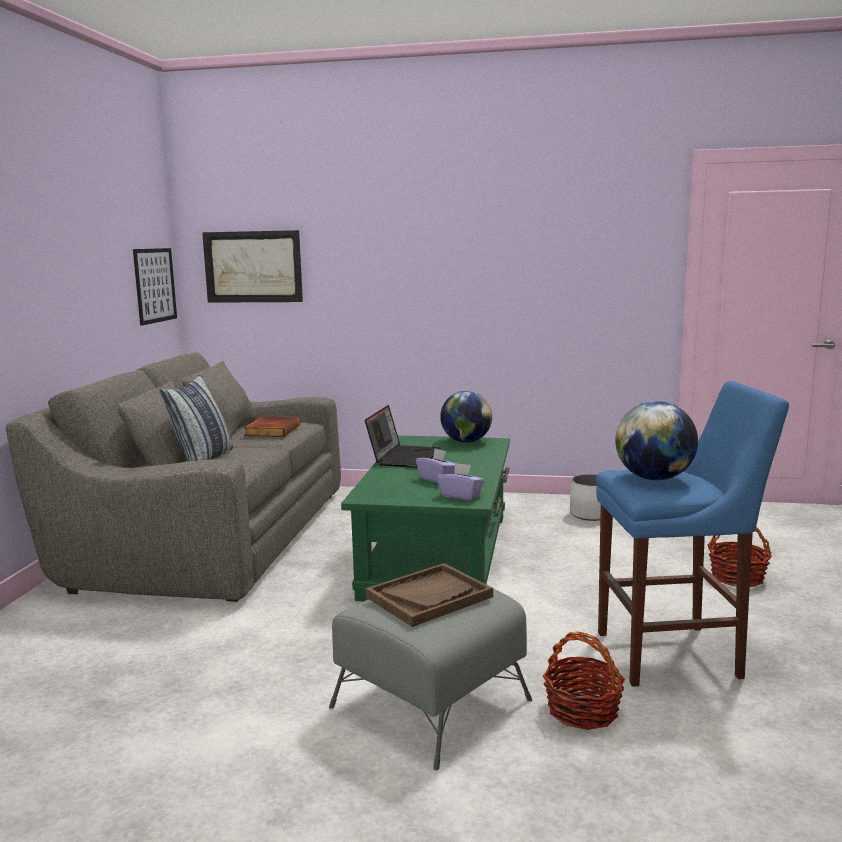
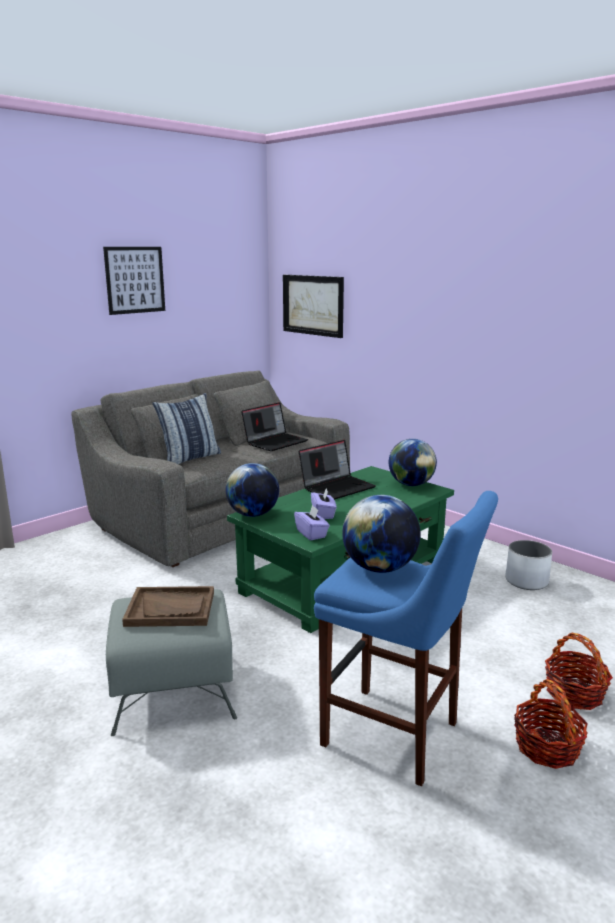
camera: 35 degrees right, 5 degrees up
picture [133,248,177,326] -> picture moved to [103,247,165,315]
book [244,416,300,437] -> laptop [241,402,308,451]
basket [543,632,625,730] -> basket moved to [514,679,588,769]
none -> globe [226,463,279,517]

